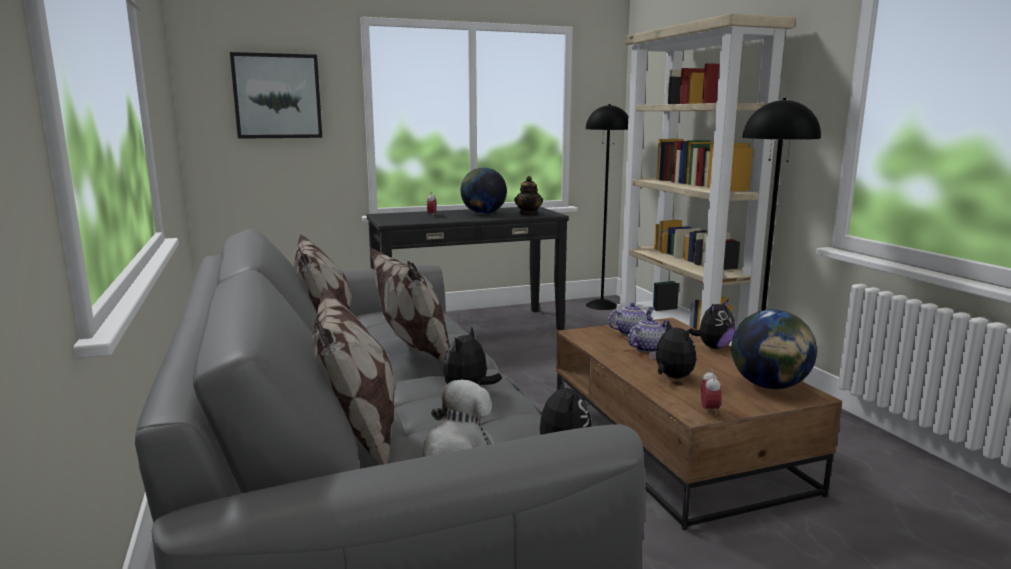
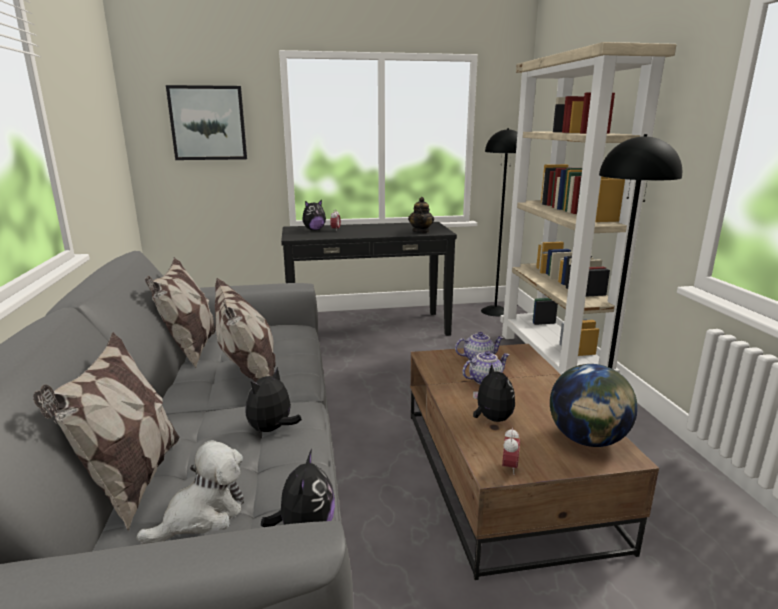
camera: 10 degrees right, 5 degrees up
globe [461,167,507,214] -> none
plush toy [690,300,735,349] -> plush toy moved to [303,200,326,230]

